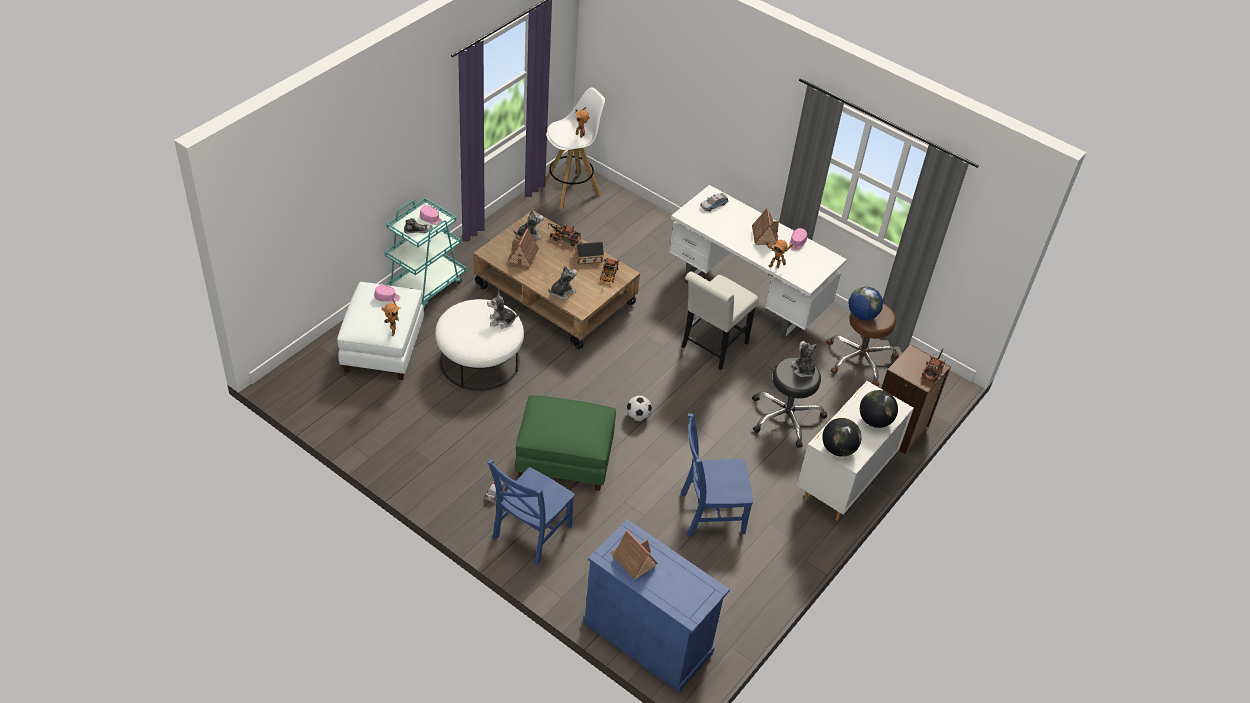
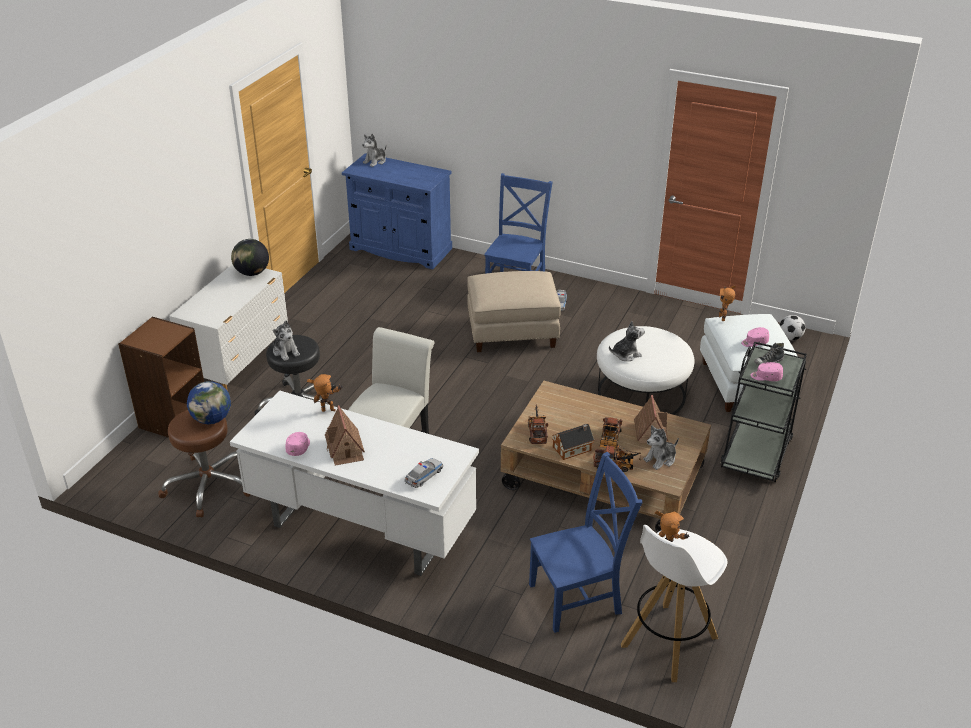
camera: 170 degrees right, 10 degrees down
turquoise cart [385,198,466,310] -> black cart [720,342,807,482]
green ottoman [515,395,616,491] -> beige ottoman [467,271,561,352]
plush toy [548,266,577,299] -> plush toy moved to [362,134,387,167]
toy house [610,530,658,579] -> none
football [626,396,652,421] -> football moved to [780,315,806,340]
blue chair [680,413,753,537] -> blue chair moved to [529,452,643,633]
globe [860,390,898,428] -> none
toy truck [922,349,945,383] -> toy truck moved to [599,417,622,450]

